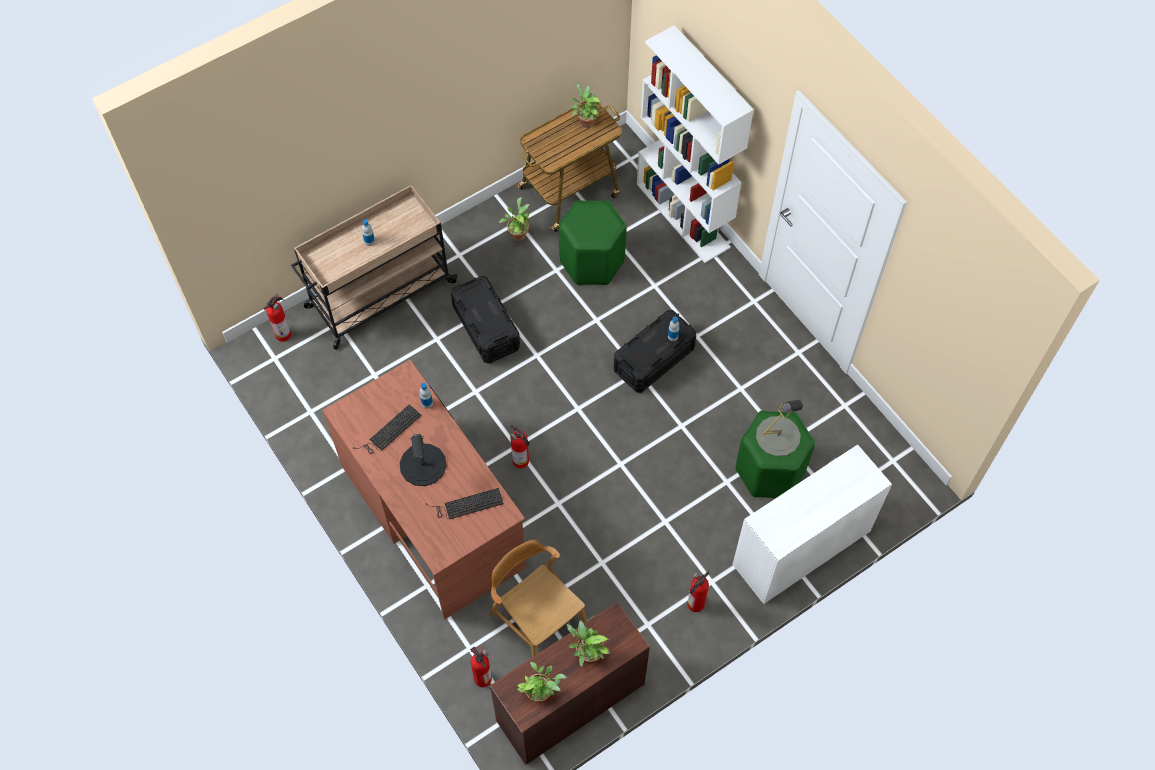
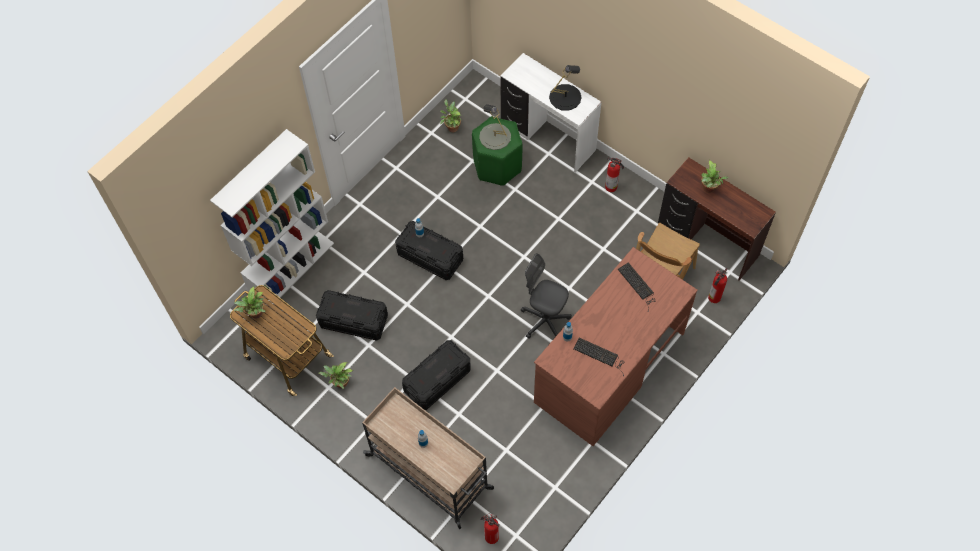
camera: 105 degrees left, 0 degrees up
black table lamp [400,432,446,486] -> black table lamp moved to [549,65,582,110]
fire extinguisher [510,425,529,468] -> grey office chair [521,253,572,339]
potted plant [517,662,567,702] -> potted plant moved to [440,99,462,132]
green stool [559,200,627,285] -> black storage box [316,290,388,341]

